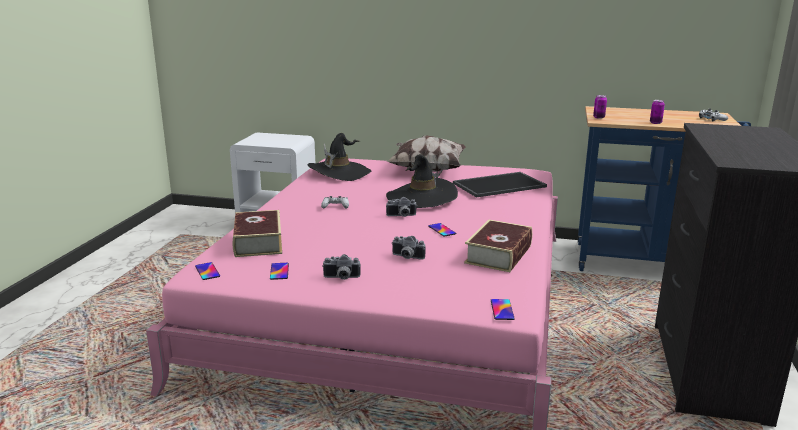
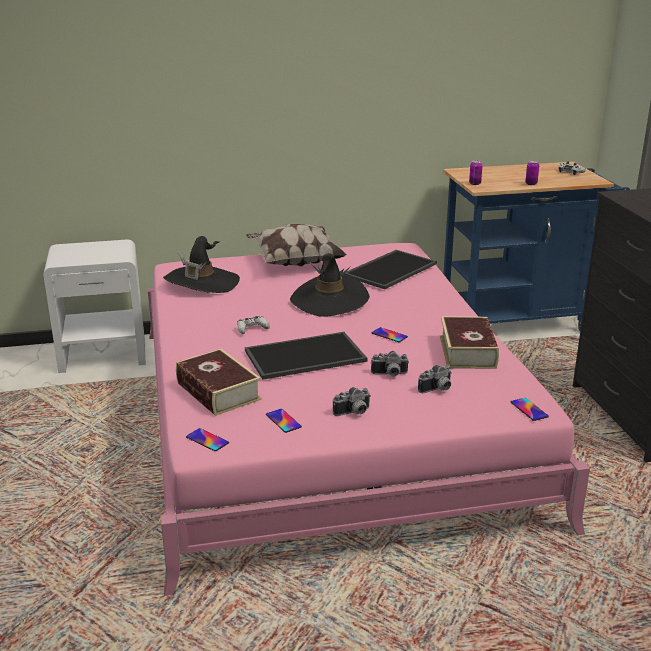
camera: 25 degrees left, 5 degrees up
camera [386,197,417,217] -> camera moved to [418,365,452,393]
none -> tray [245,332,368,380]

